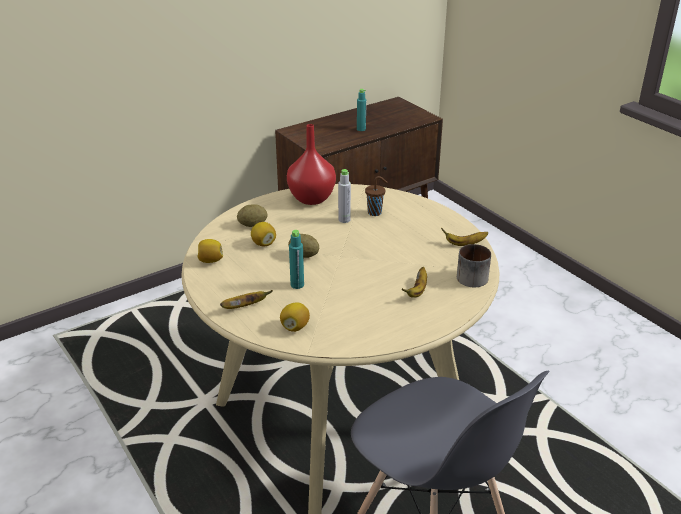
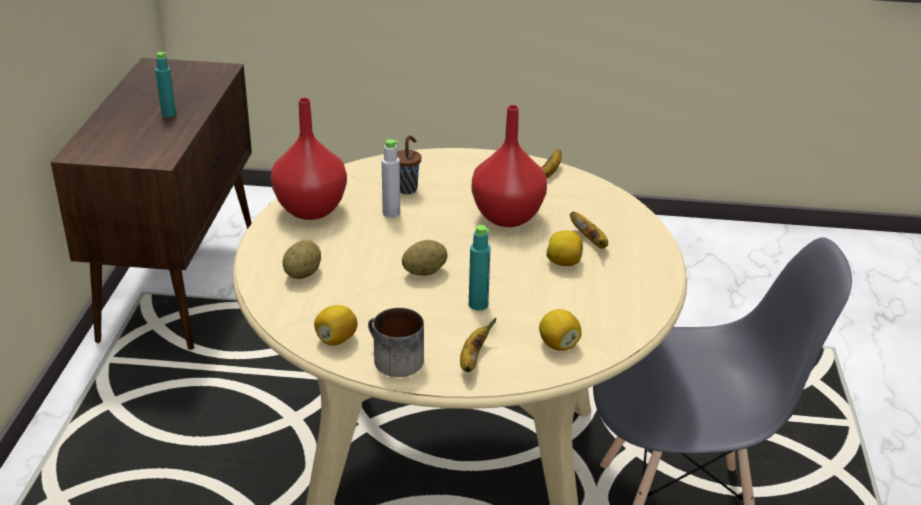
camera: 50 degrees left, 0 degrees up
lemon [251,222,276,246] -> lemon moved to [546,230,583,266]
mug [457,244,491,287] -> mug moved to [368,308,424,377]
none -> red vase [472,105,547,227]

